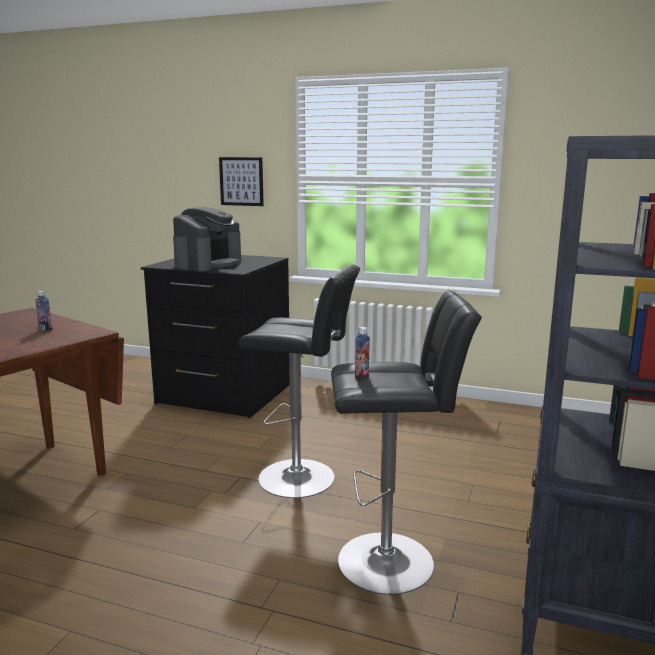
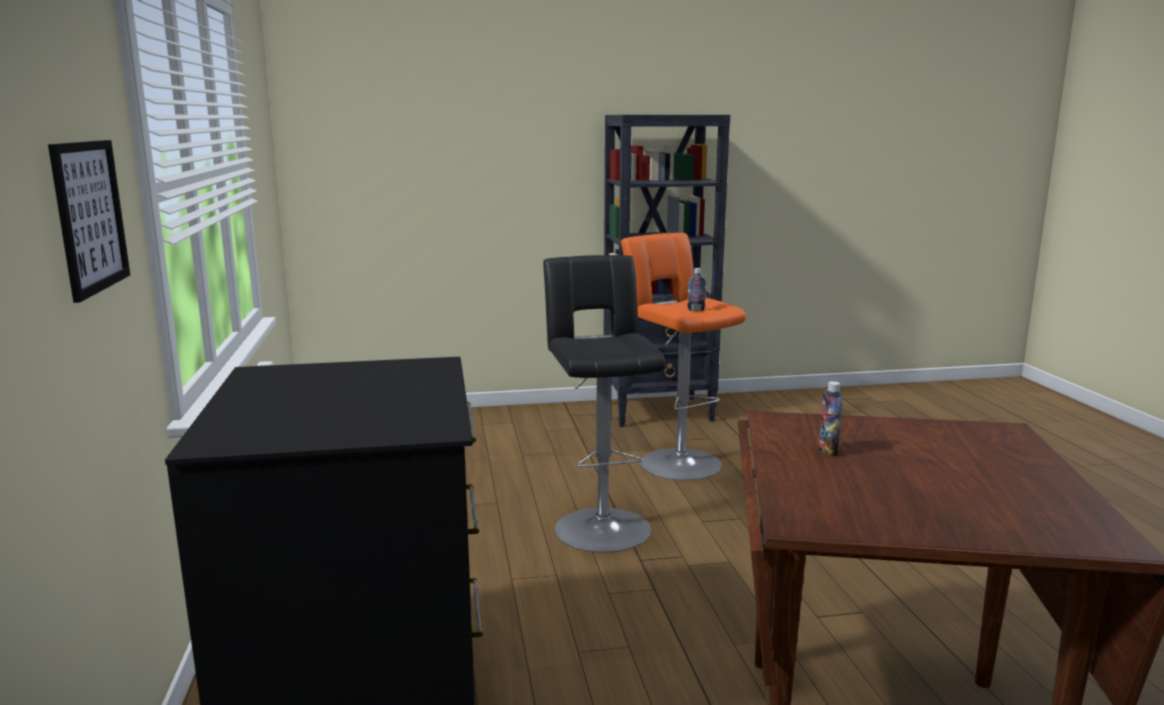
camera: 120 degrees left, 0 degrees up
coffee machine [173,207,241,271] -> none
black stool [331,291,482,595] -> orange stool [621,233,746,480]

